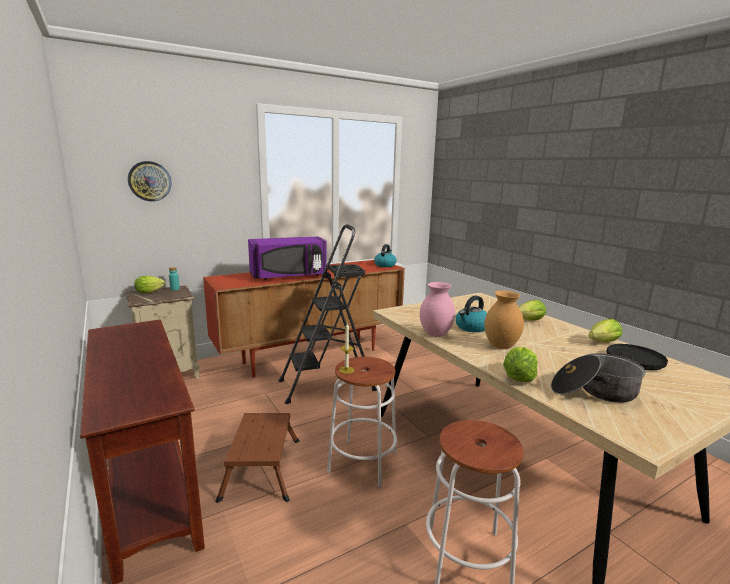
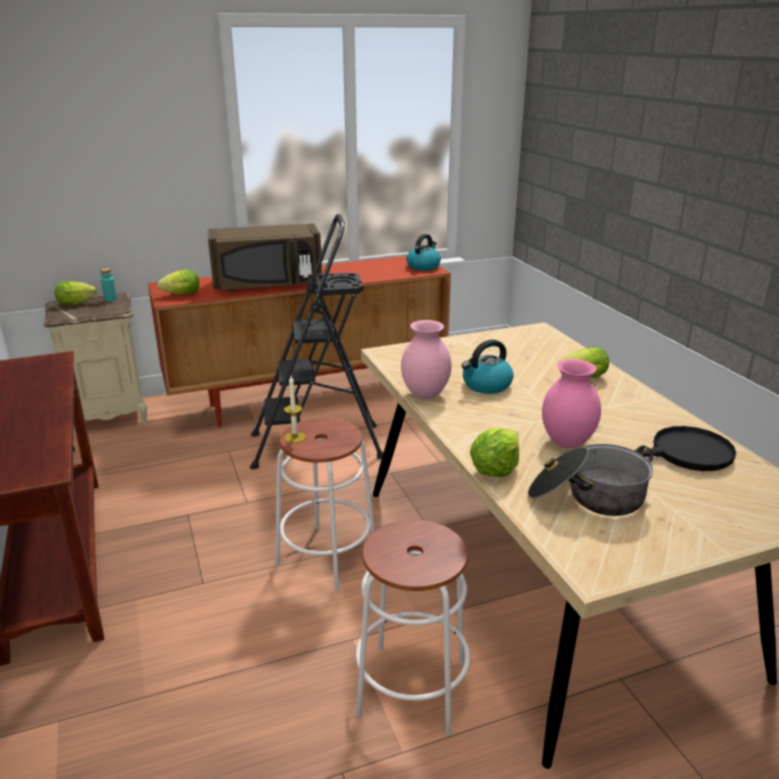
camera: 10 degrees right, 10 degrees up
wall clock [128,161,171,202] -> none
brown step ladder [215,413,300,503] -> none
purple microwave [248,236,327,280] -> brown microwave [208,223,322,291]
brown vase [484,291,524,349] -> none
lettuce [589,319,622,342] -> lettuce moved to [157,270,199,294]
none -> pink vase [542,359,601,448]

